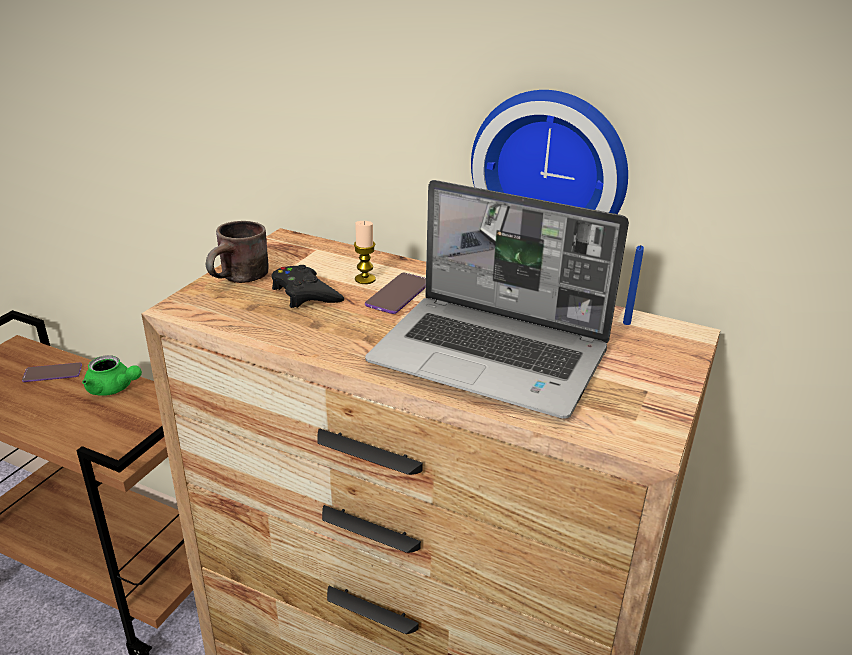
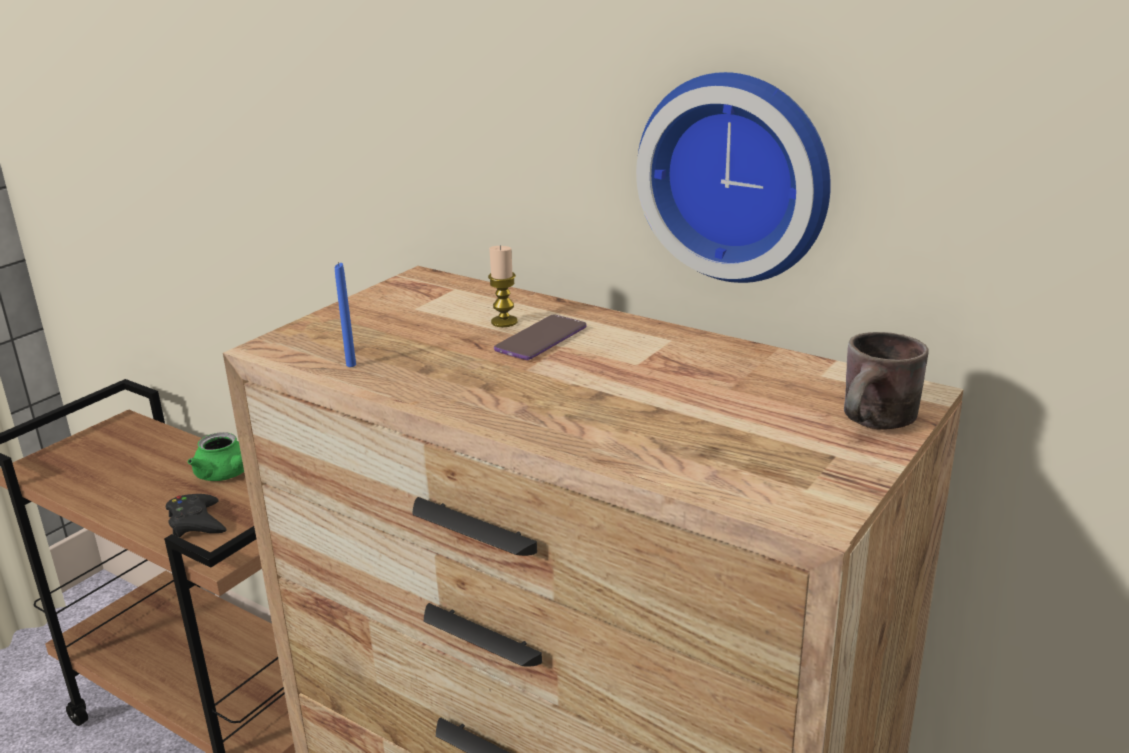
camera: 10 degrees right, 5 degrees down
phone [22,363,82,382] -> none
brown mug [206,221,269,283] -> brown mug moved to [844,332,929,430]
black game controller [272,265,344,308] -> black game controller moved to [166,494,227,538]
laptop [365,180,629,419] -> none
blue candle [623,245,644,325] -> blue candle moved to [335,262,356,367]

